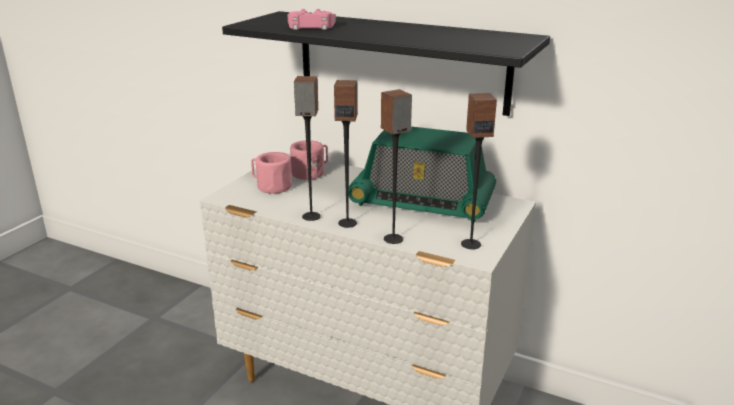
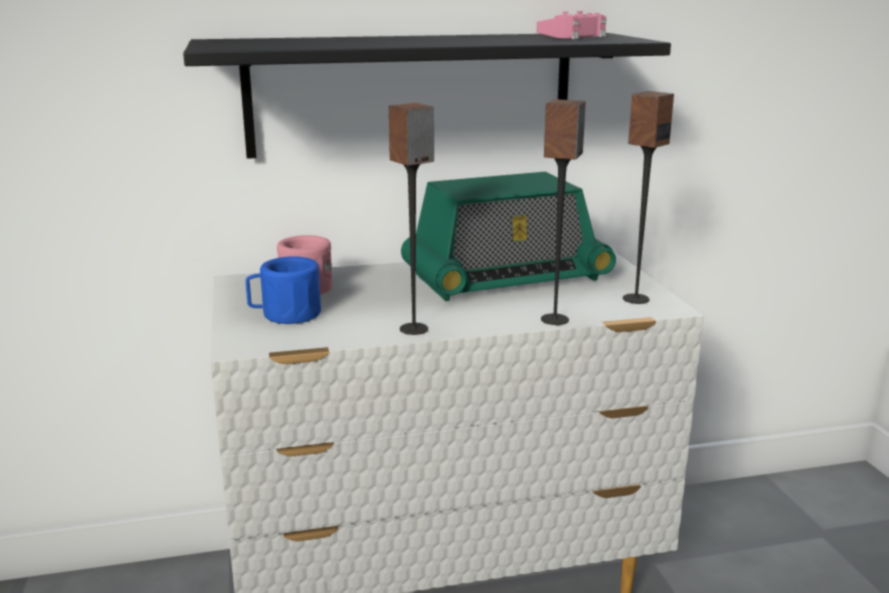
camera: 40 degrees left, 5 degrees down
pink mug [251,152,292,194] -> blue mug [246,256,321,324]
pink game controller [287,9,336,30] -> pink game controller moved to [537,11,606,39]
speaker [334,80,357,228] -> none

